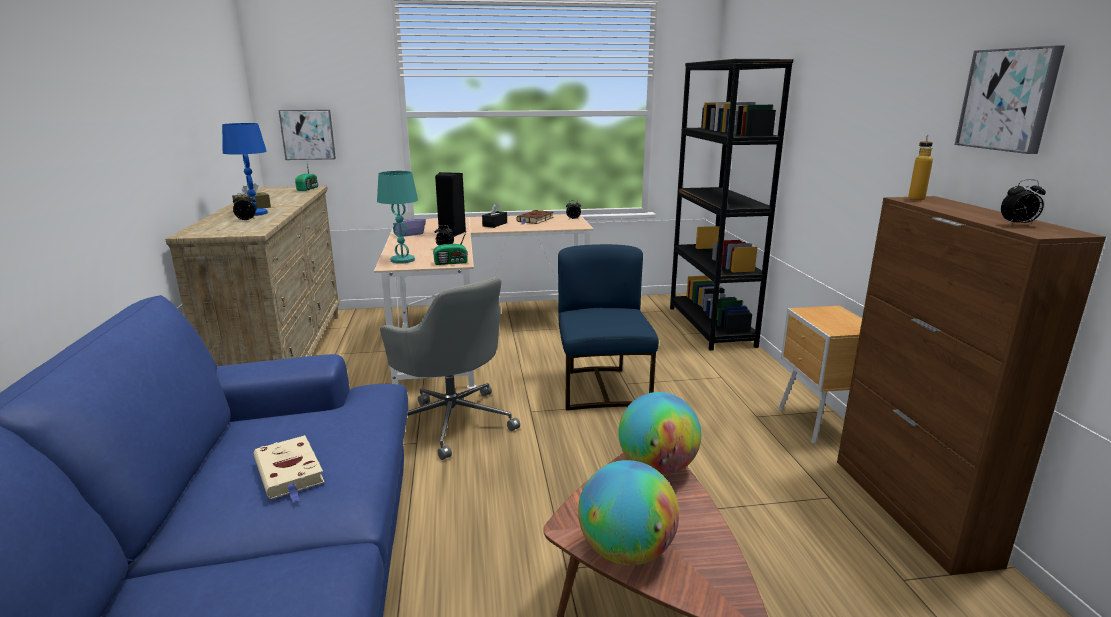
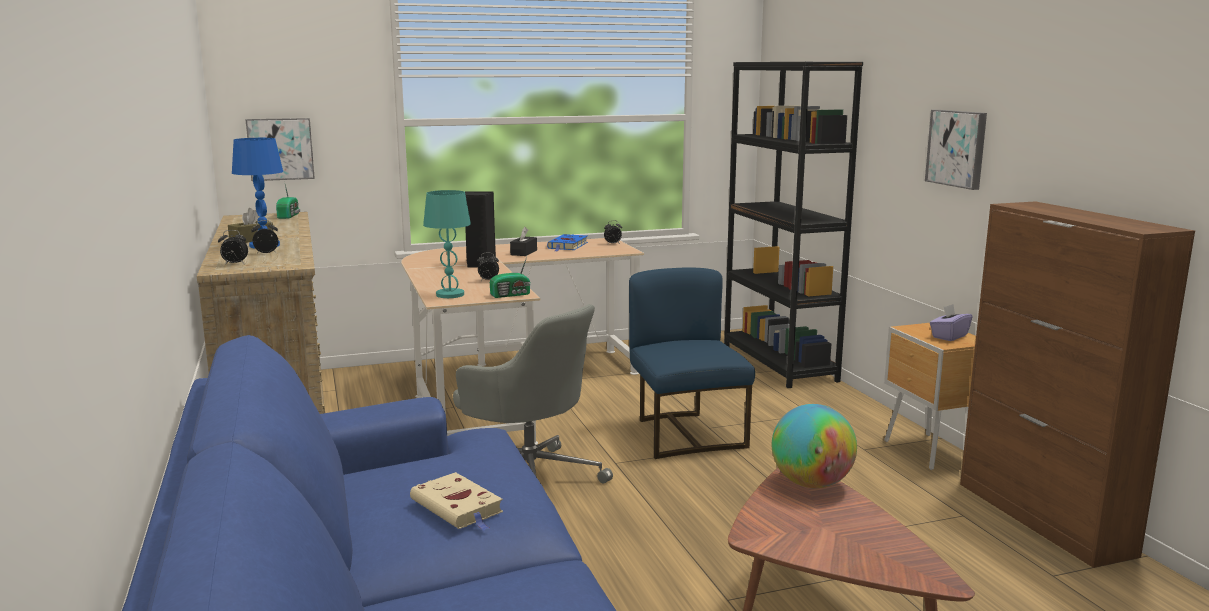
camera: 10 degrees left, 5 degrees down
purple tissue box [393,211,425,237] -> purple tissue box moved to [930,304,973,341]
brown book [516,210,554,225] -> blue book [547,234,588,251]
globe [578,460,679,566] -> none
bottle [908,135,933,200] -> none
picture [955,46,1065,154] -> picture moved to [925,110,987,190]
alarm clock [1001,179,1046,225] -> alarm clock moved to [218,230,248,265]

